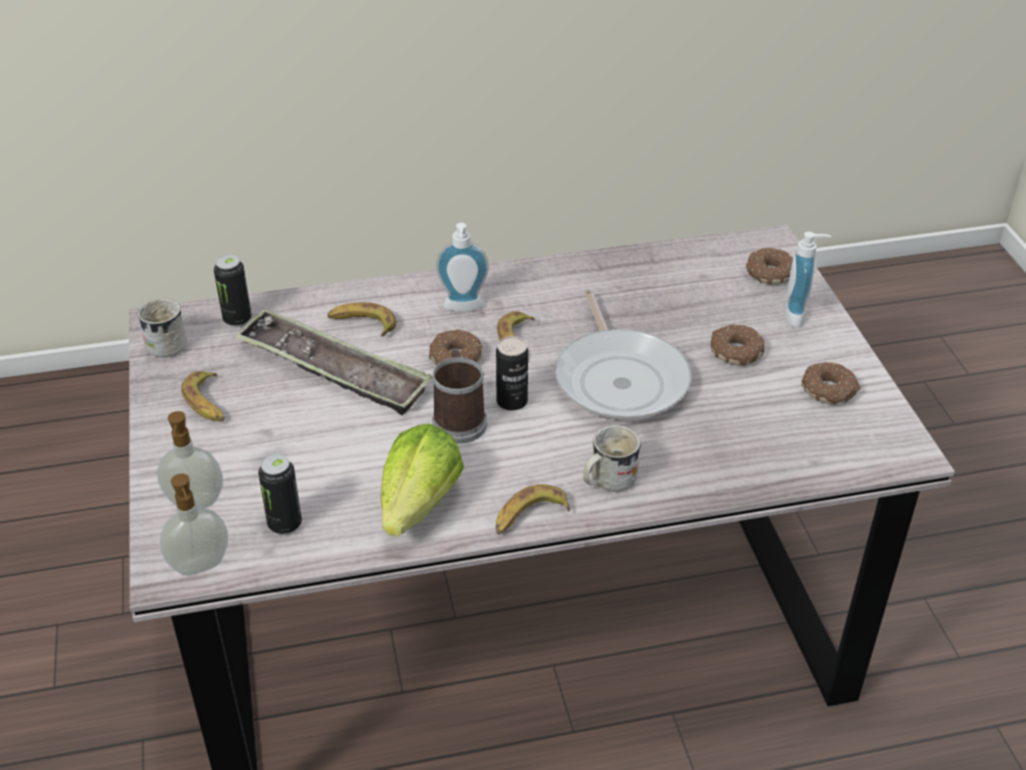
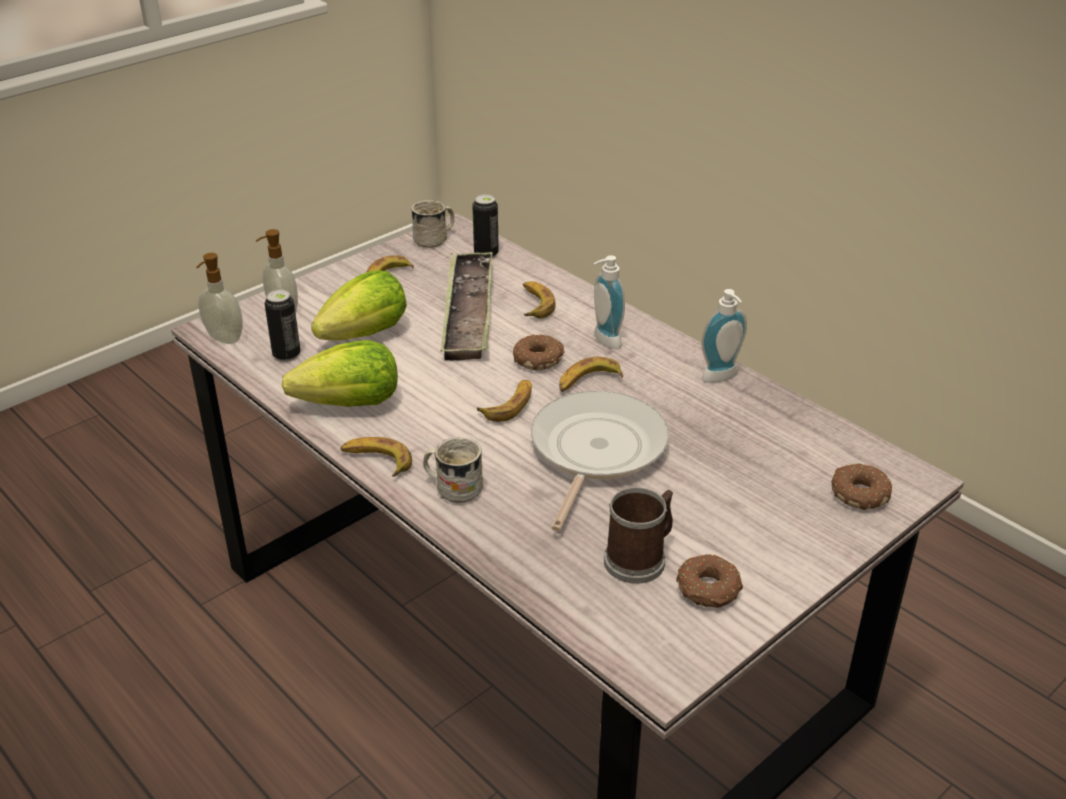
camera: 60 degrees right, 5 degrees down
mug [432,350,487,444] -> mug moved to [604,487,673,584]
can [496,336,528,411] -> banana [477,380,532,422]
frying pan [555,289,691,421] -> frying pan turned 150 degrees clockwise [531,391,669,531]
donut [710,324,764,366] -> none
soap dispenser [784,232,831,328] -> soap dispenser moved to [701,289,747,383]
none -> lettuce [311,270,407,340]

